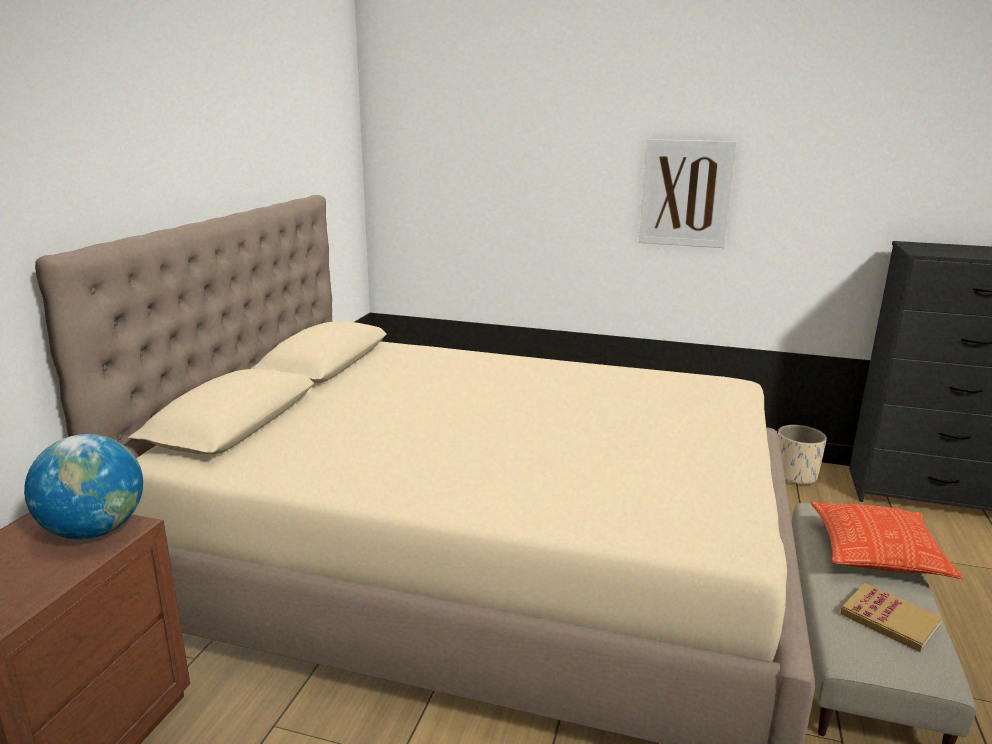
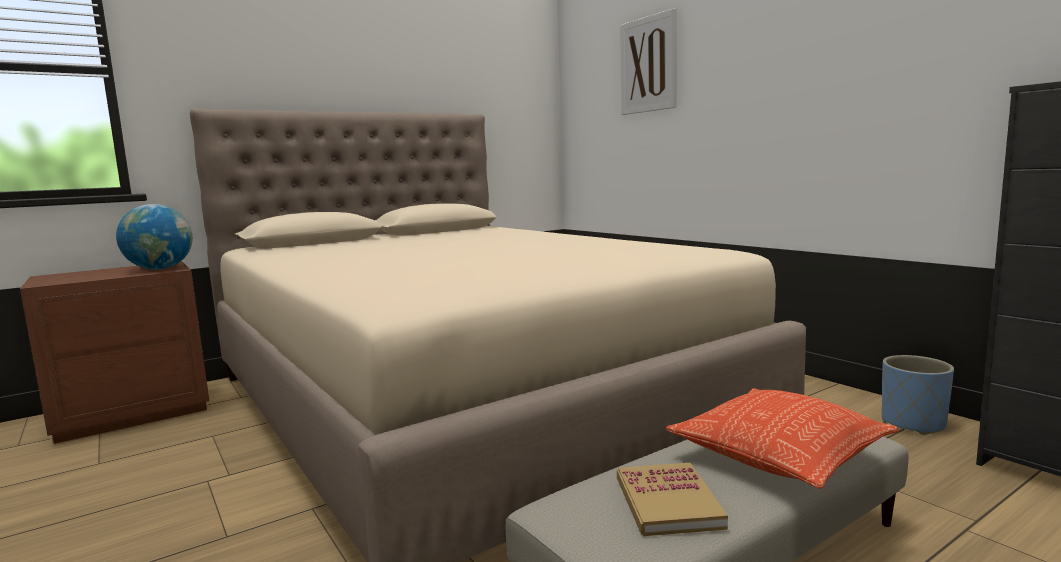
camera: 40 degrees right, 10 degrees down
picture [639,139,736,248] -> picture moved to [620,8,677,115]
beige planter [778,425,827,485] -> blue planter [881,355,954,435]

